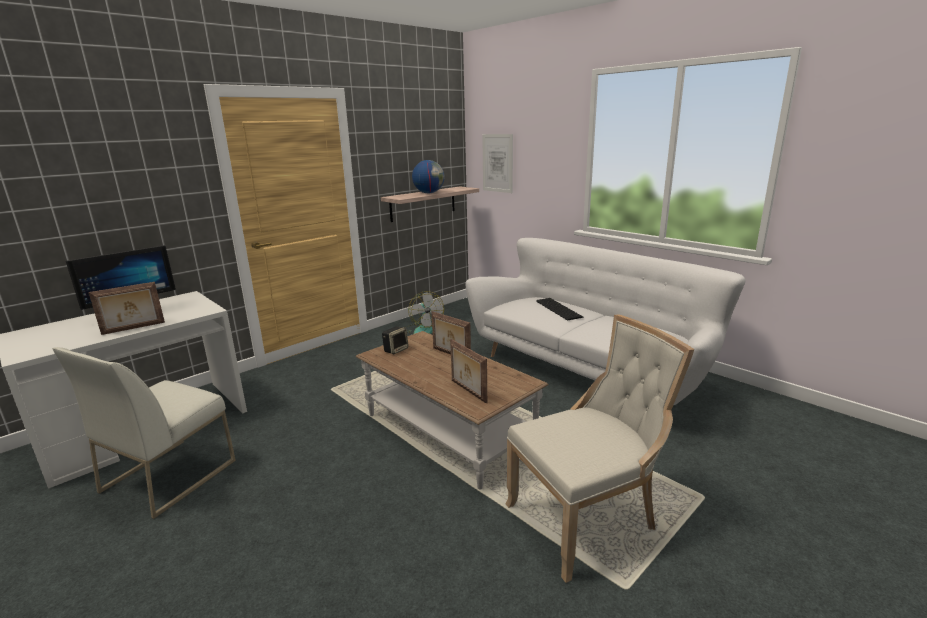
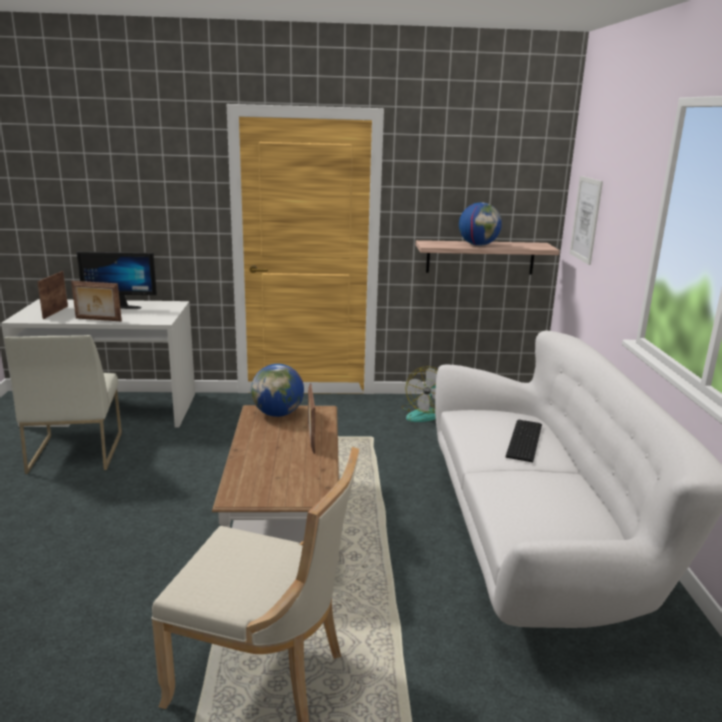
camera: 40 degrees right, 0 degrees up
white chair [52,347,236,519] -> white chair turned 75 degrees counterclockwise [4,335,122,474]
speaker [382,326,409,354] -> globe [251,364,304,417]
picture frame [450,339,487,404] -> picture frame moved to [37,271,68,319]

